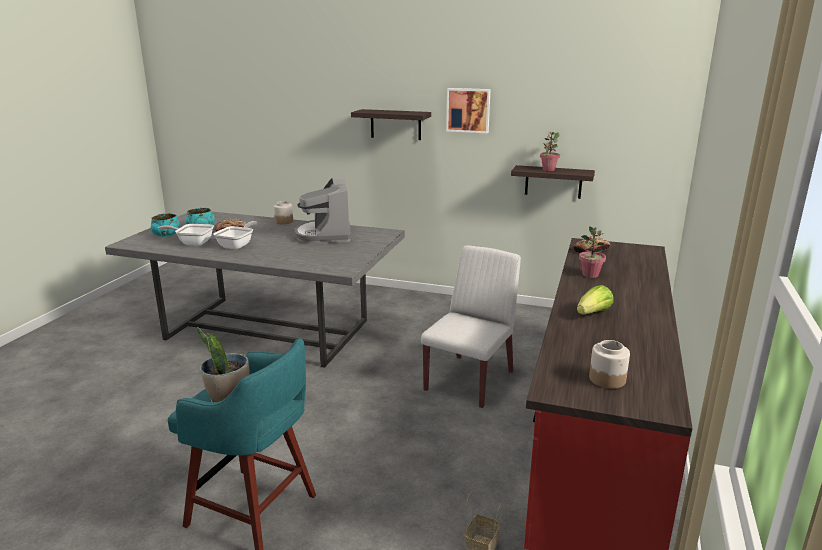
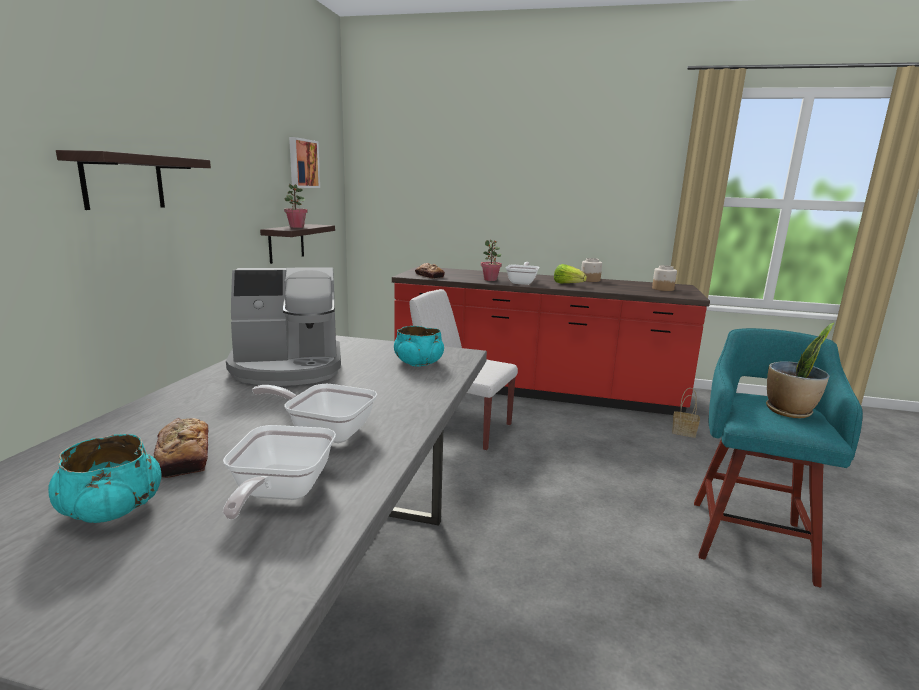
camera: 95 degrees left, 5 degrees down
turquoise bowl [151,213,180,237] -> turquoise bowl moved to [394,326,444,367]
jar [274,201,293,224] -> jar moved to [581,258,602,282]
picture [446,88,491,133] -> picture moved to [289,137,320,188]
none -> frying pan [506,262,540,285]

